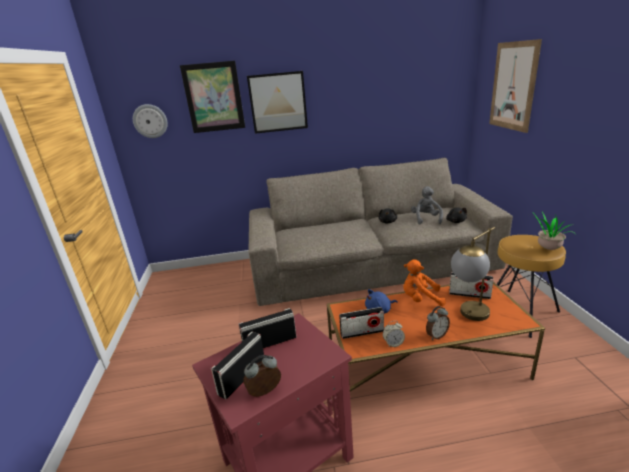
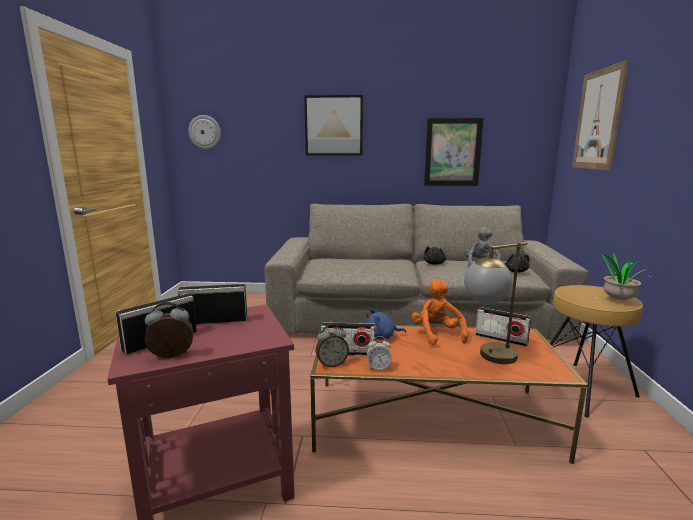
camera: 10 degrees right, 10 degrees down
picture [180,61,245,133] -> picture moved to [424,118,484,186]
orange plush toy [403,259,446,306] -> orange plush toy turned 60 degrees clockwise [411,279,468,346]
alarm clock [426,306,450,340] -> alarm clock moved to [315,324,349,367]

